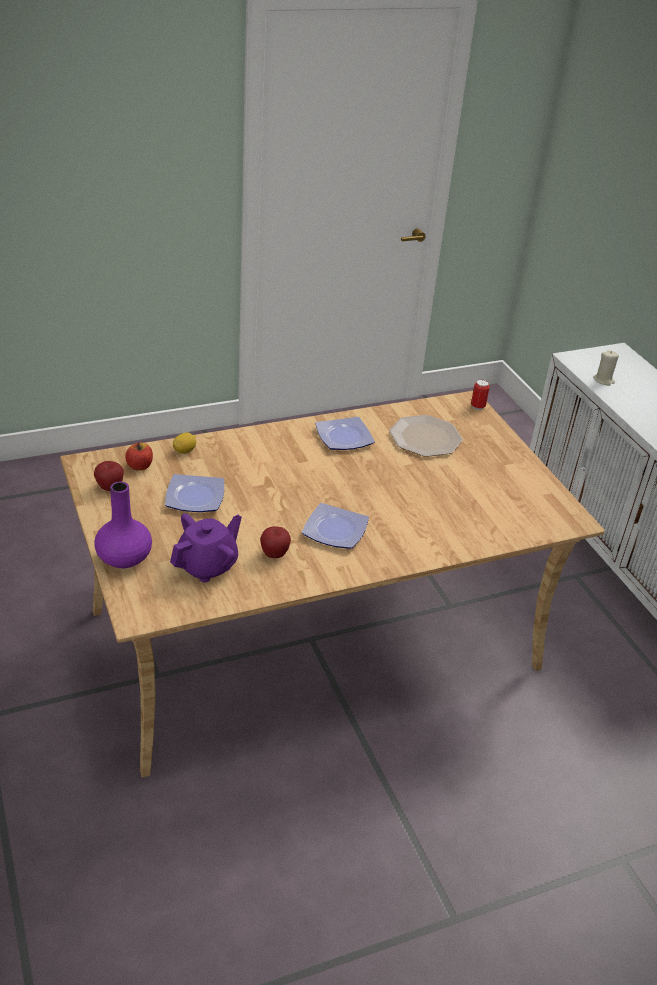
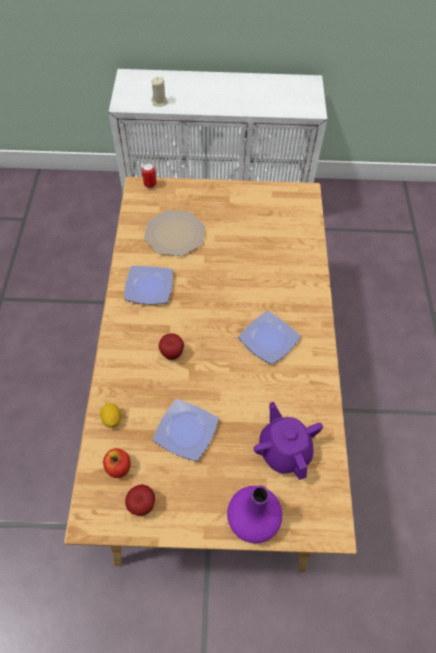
camera: 65 degrees left, 20 degrees up
apple [260,526,291,558] -> apple moved to [159,333,184,360]

